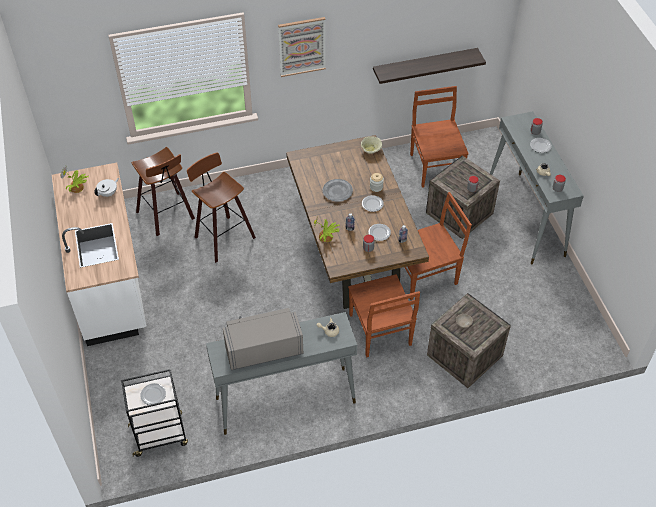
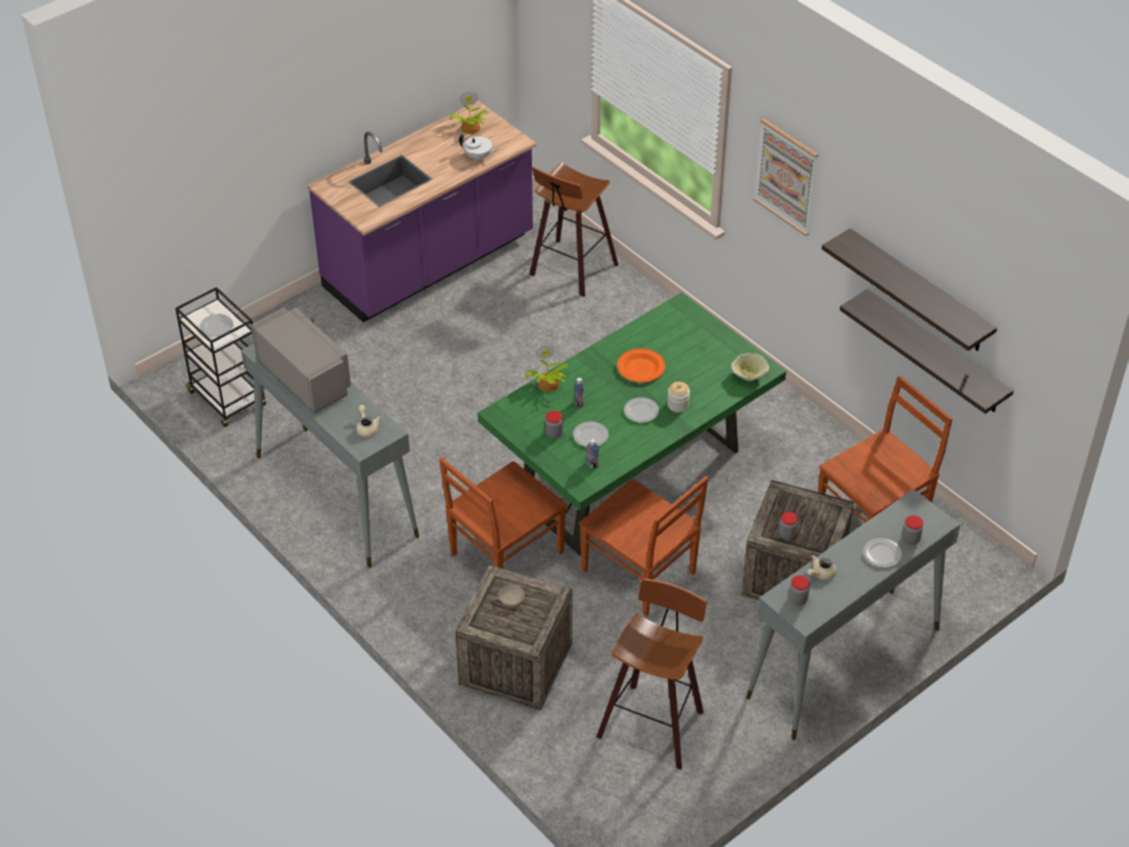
camera: 65 degrees right, 5 degrees down
white counter [52,163,147,346] -> purple counter [308,101,536,323]
stool [187,152,256,263] -> stool moved to [596,579,707,770]
brown dining table [286,135,429,309] -> green dining table [477,292,786,555]
grey plate [323,179,353,202] -> orange plate [617,349,665,383]
none -> shelf [822,228,997,351]

